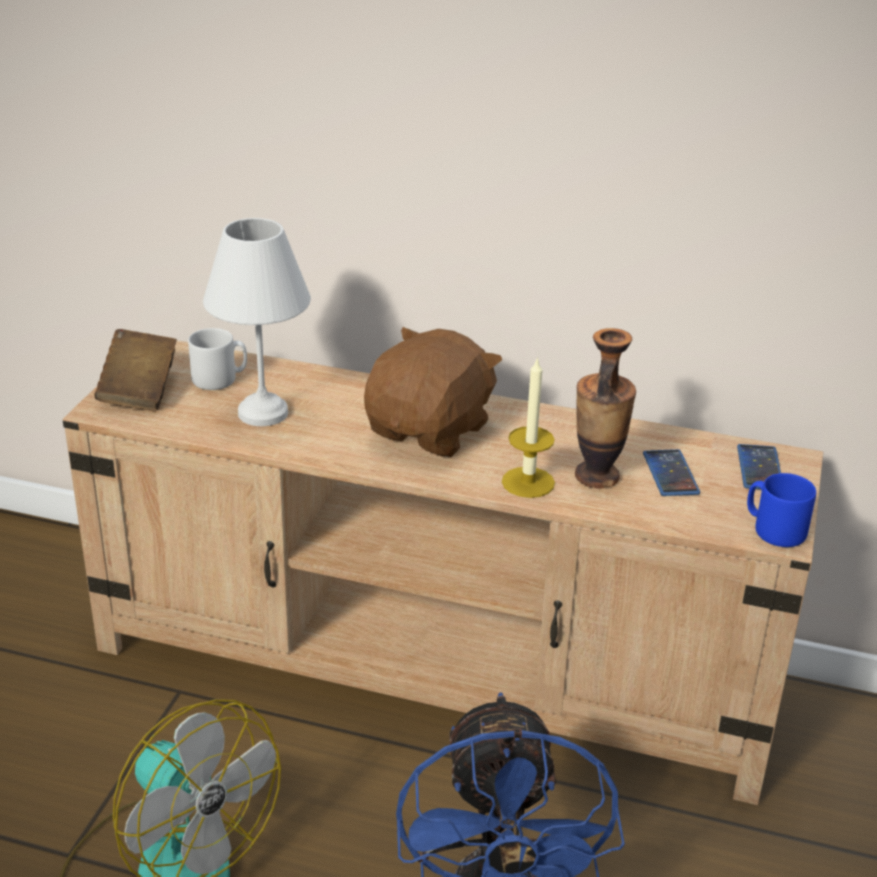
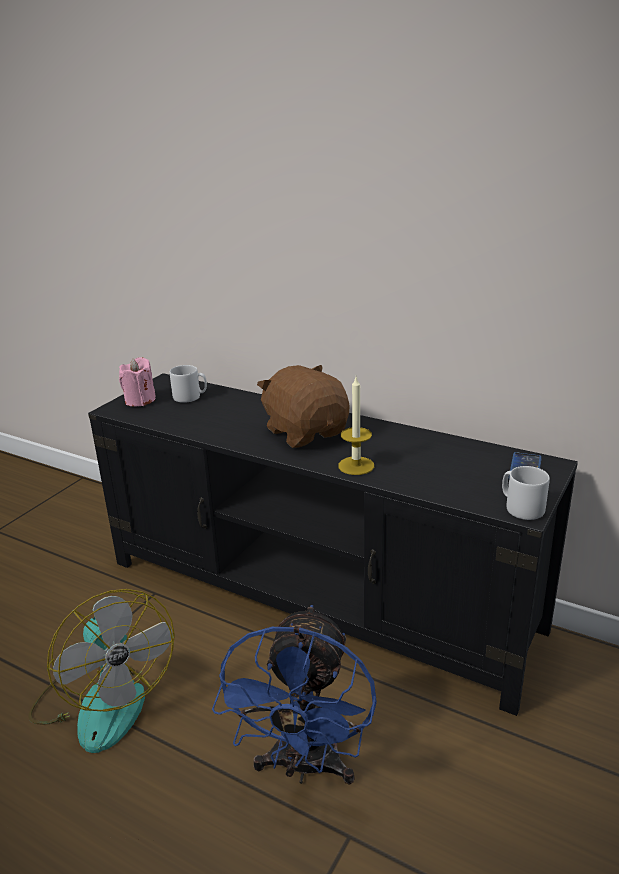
camera: 15 degrees right, 5 degrees down
beige tv stand [63,340,823,805] -> black tv stand [88,373,578,716]
brown book [94,329,177,411] -> pink candle [119,357,156,407]
white table lamp [203,218,311,426] -> none
brown plush toy [364,327,502,457] -> brown plush toy turned 75 degrees counterclockwise [257,365,350,448]
vase [575,328,636,489] -> none
phone [643,449,700,496] -> none
blue mug [747,473,816,547] -> grey mug [502,466,550,520]

